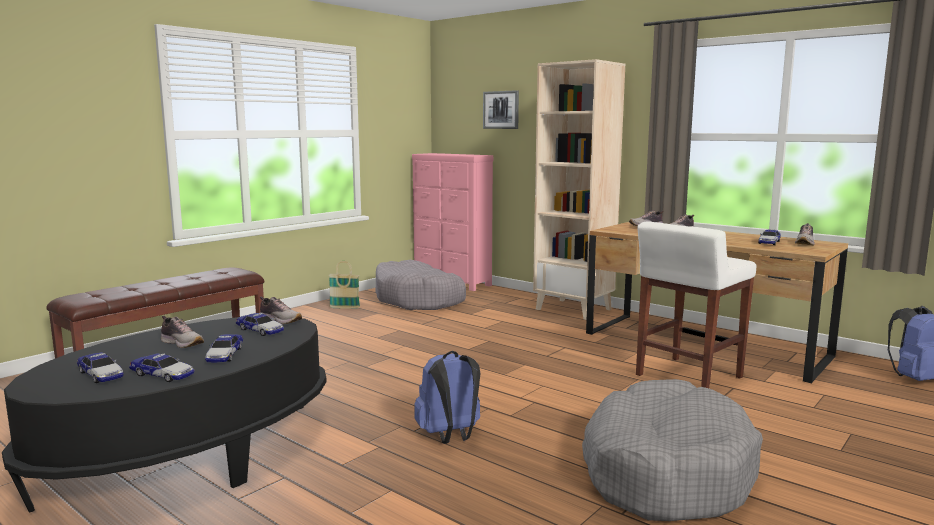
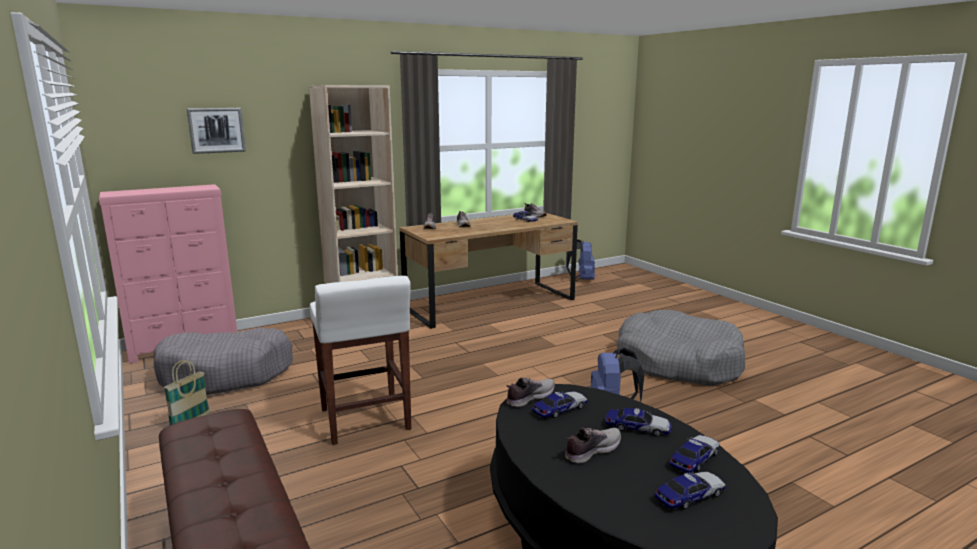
camera: 70 degrees left, 5 degrees up
white stool [636,221,756,388] -> white stool moved to [310,276,411,445]

